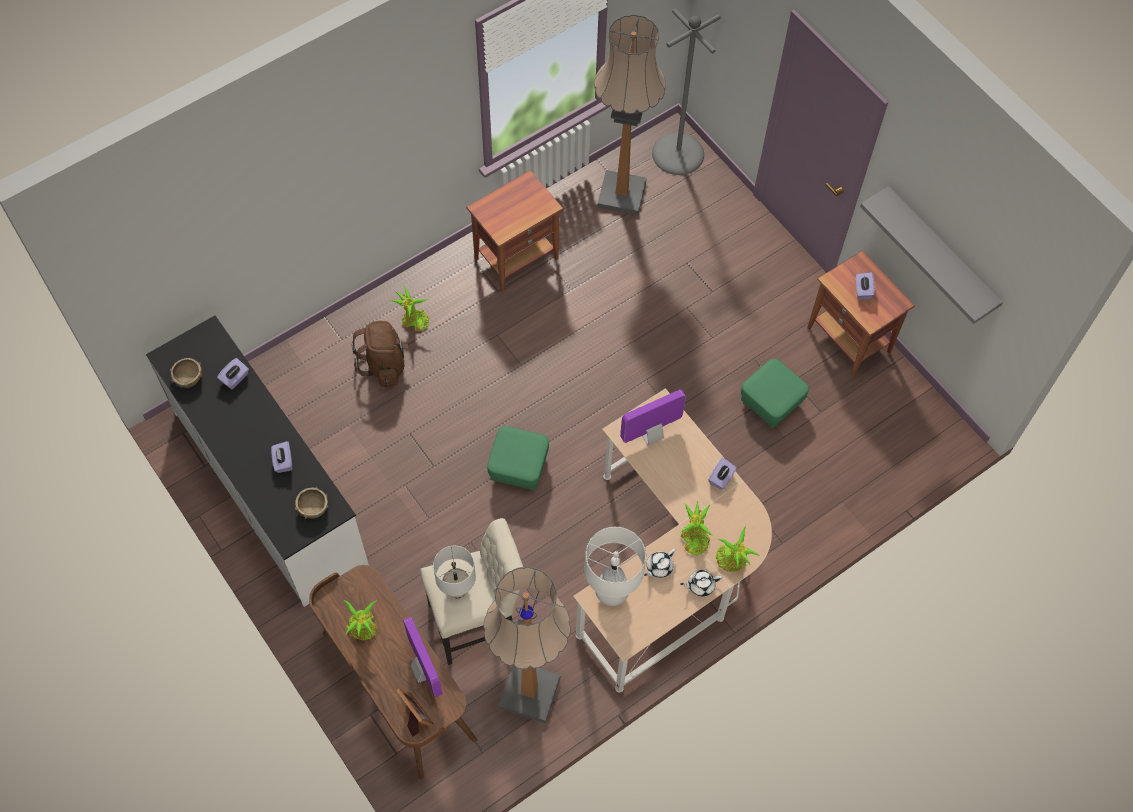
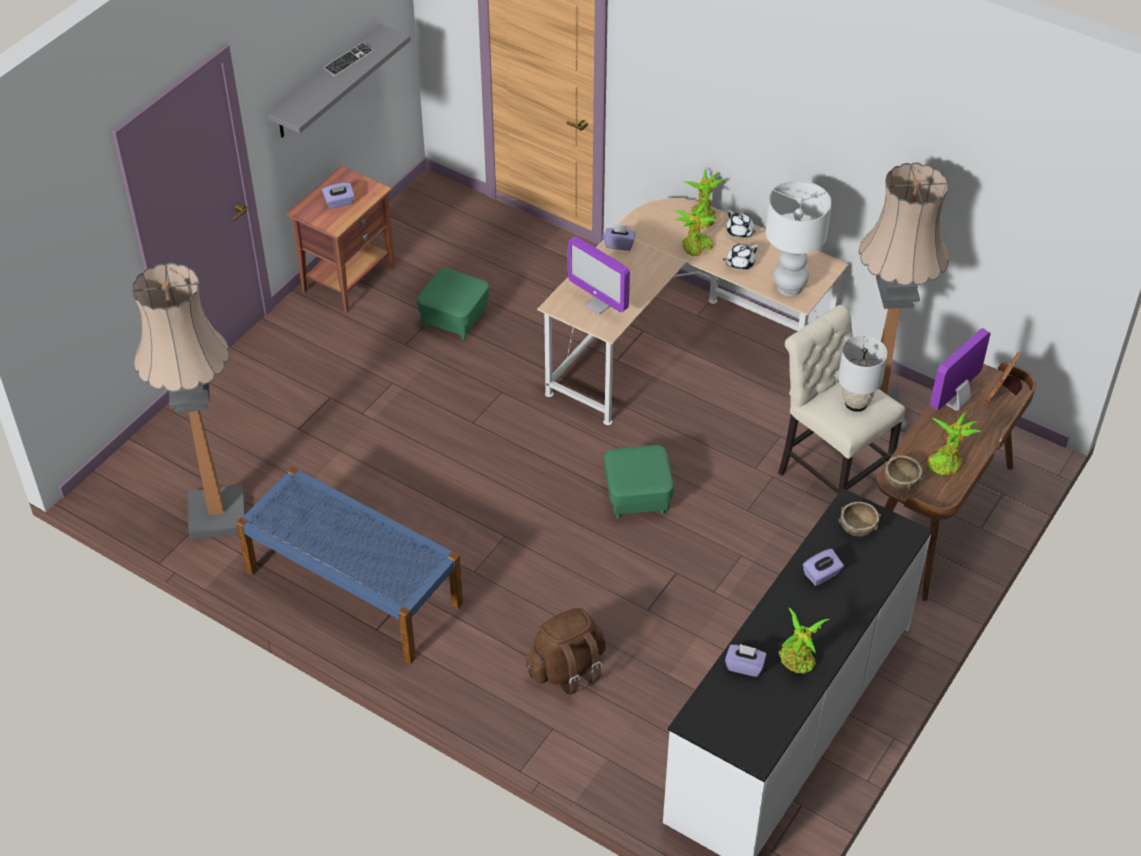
camera: 110 degrees left, 15 degrees down
brown bowl [170,358,203,388] -> brown bowl moved to [884,455,922,489]
potted plant [390,286,429,331] -> potted plant moved to [779,608,830,674]
nightstand [466,170,563,293] -> blue bench [236,466,463,664]
white teapot [644,549,675,578] -> white teapot turned 120 degrees clockwise [723,244,759,270]
grey clothes rack [652,9,721,175] -> none
none -> keyboard [324,42,374,76]

